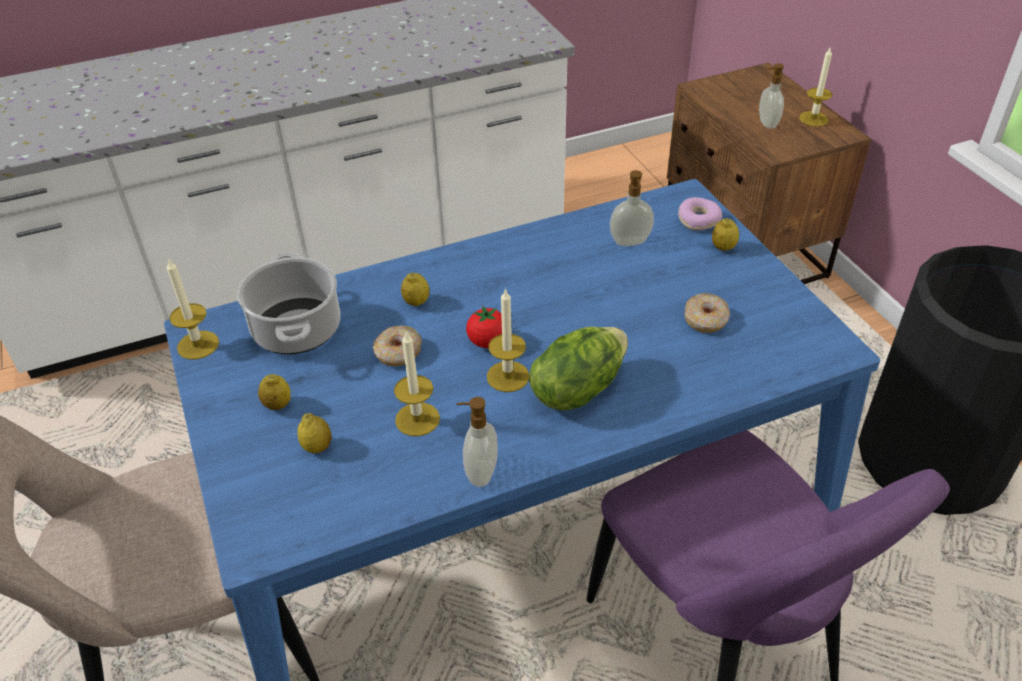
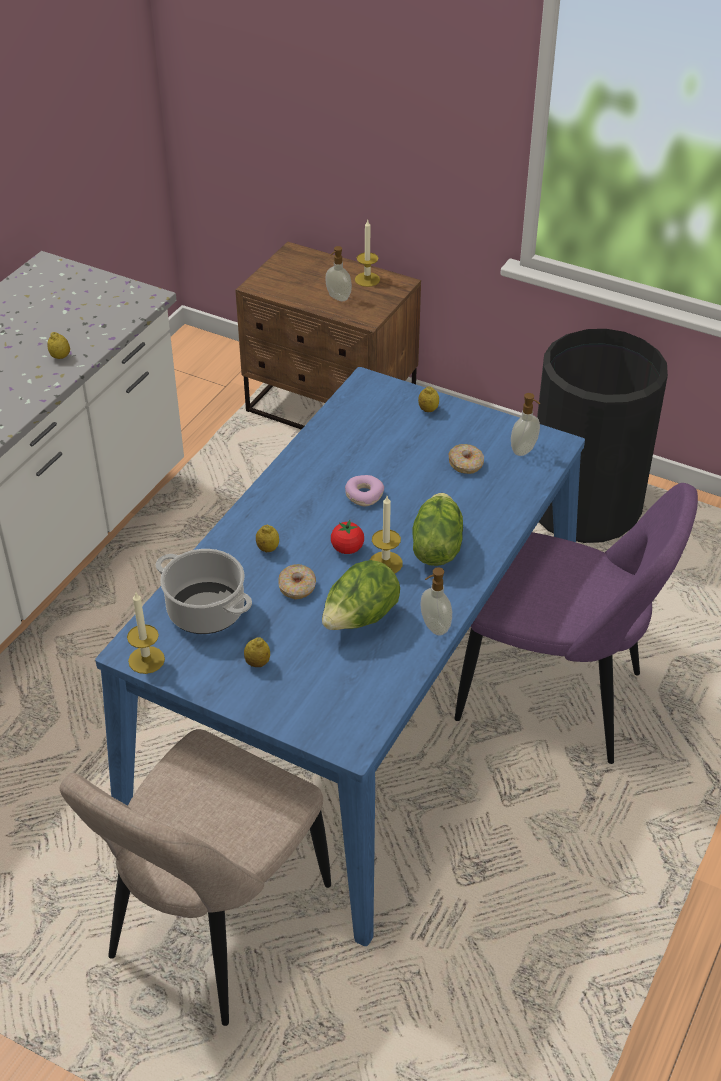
camera: 40 degrees left, 0 degrees up
lemon [297,413,332,453] -> lemon moved to [47,332,70,359]
candle [394,332,440,436] -> lettuce [322,560,400,630]
soap dispenser [610,170,654,246] -> soap dispenser moved to [511,393,540,456]
donut [678,197,722,230] -> donut moved to [345,475,384,506]

